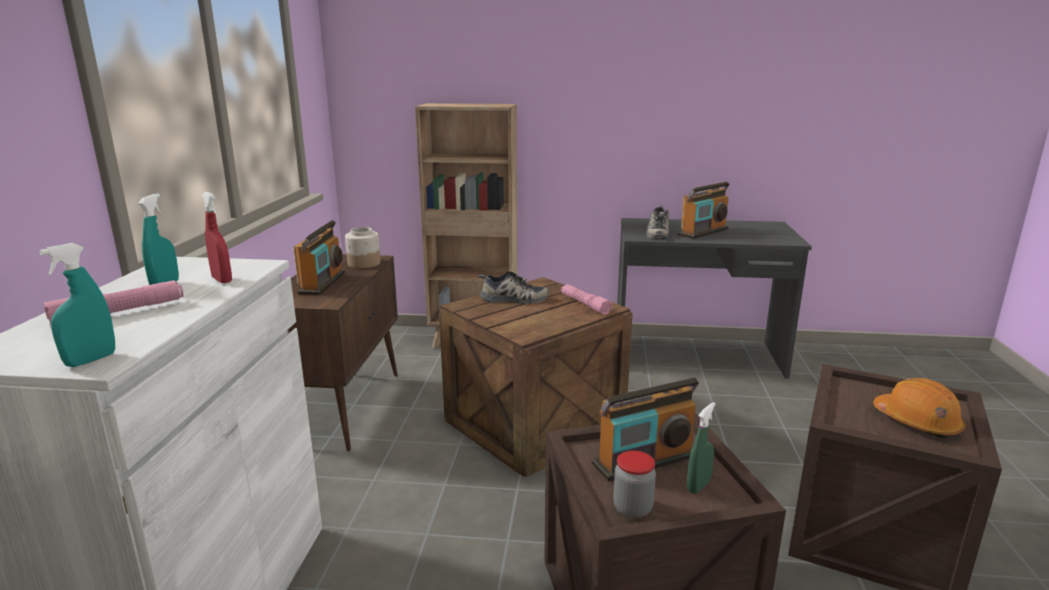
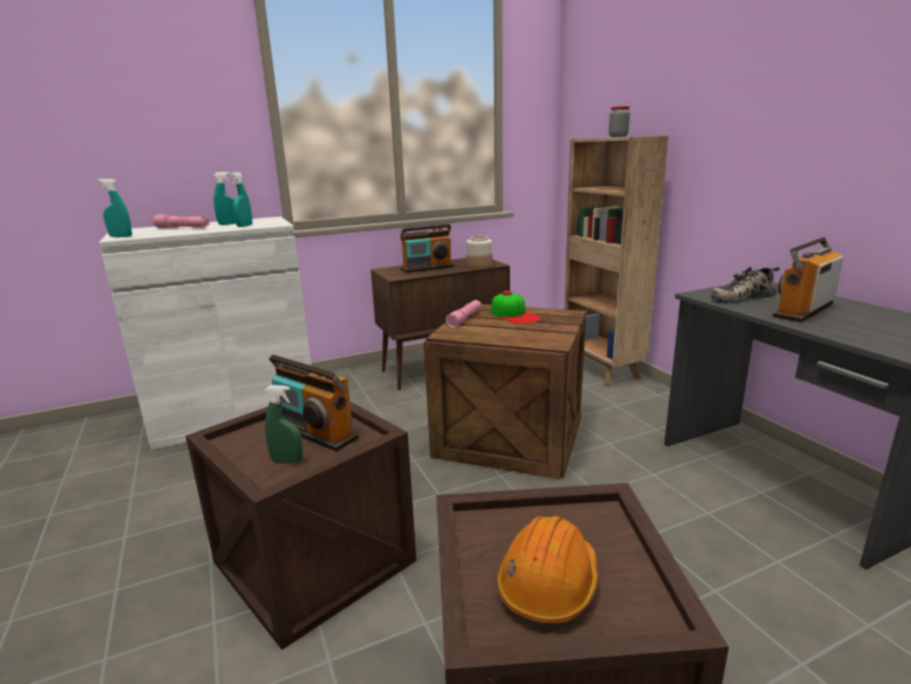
camera: 60 degrees right, 0 degrees up
red spray bottle [202,192,232,283] -> turquoise spray bottle [230,172,252,227]
shoe [478,271,549,304] -> cap [491,291,540,324]
pink flashlight [561,284,612,315] -> pink flashlight moved to [446,300,482,328]
jar [613,451,656,518] -> jar moved to [609,106,630,137]
radio [678,182,729,239] -> radio turned 120 degrees clockwise [773,237,843,322]

